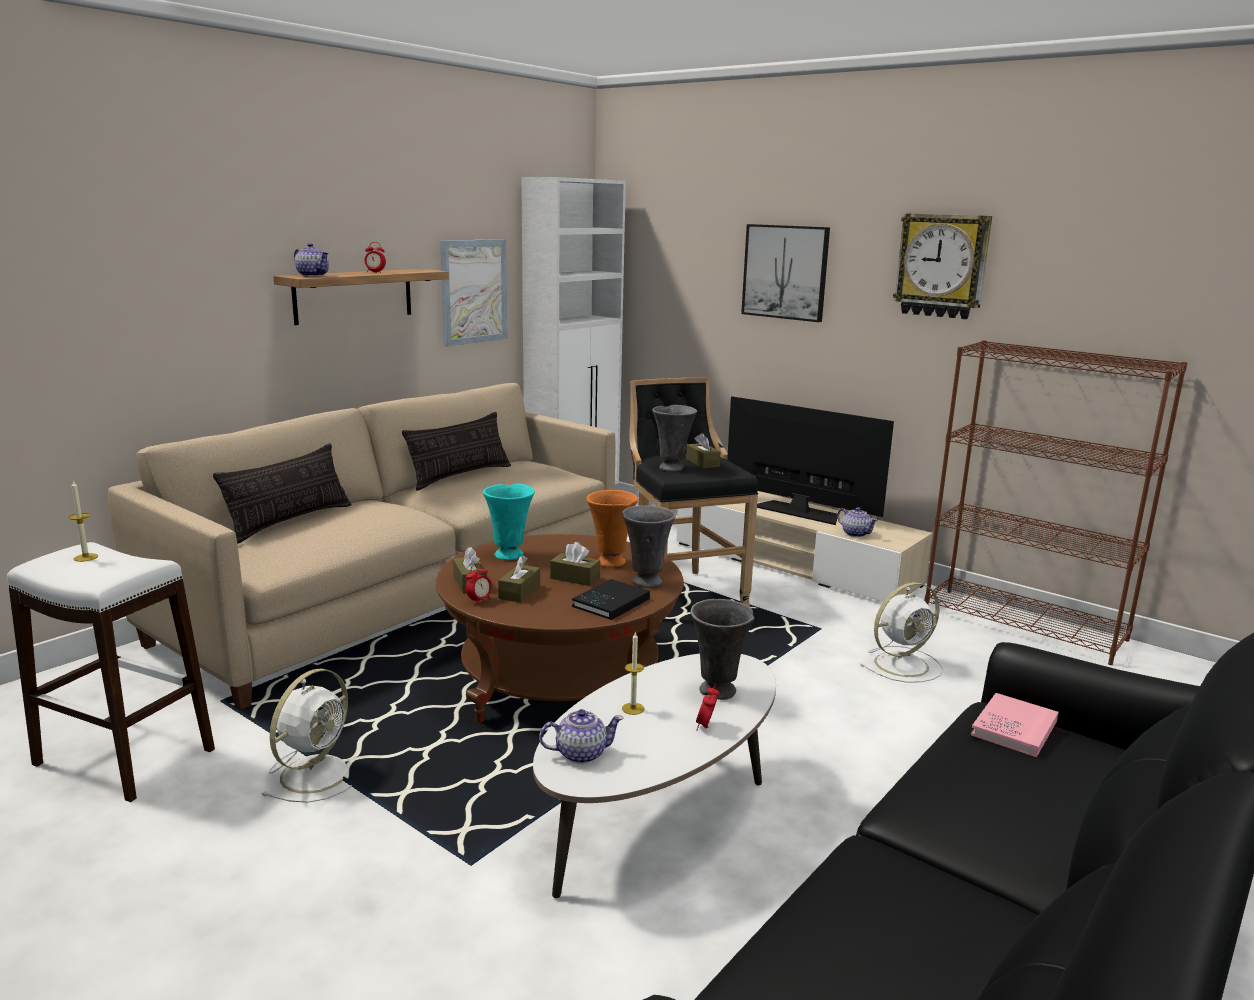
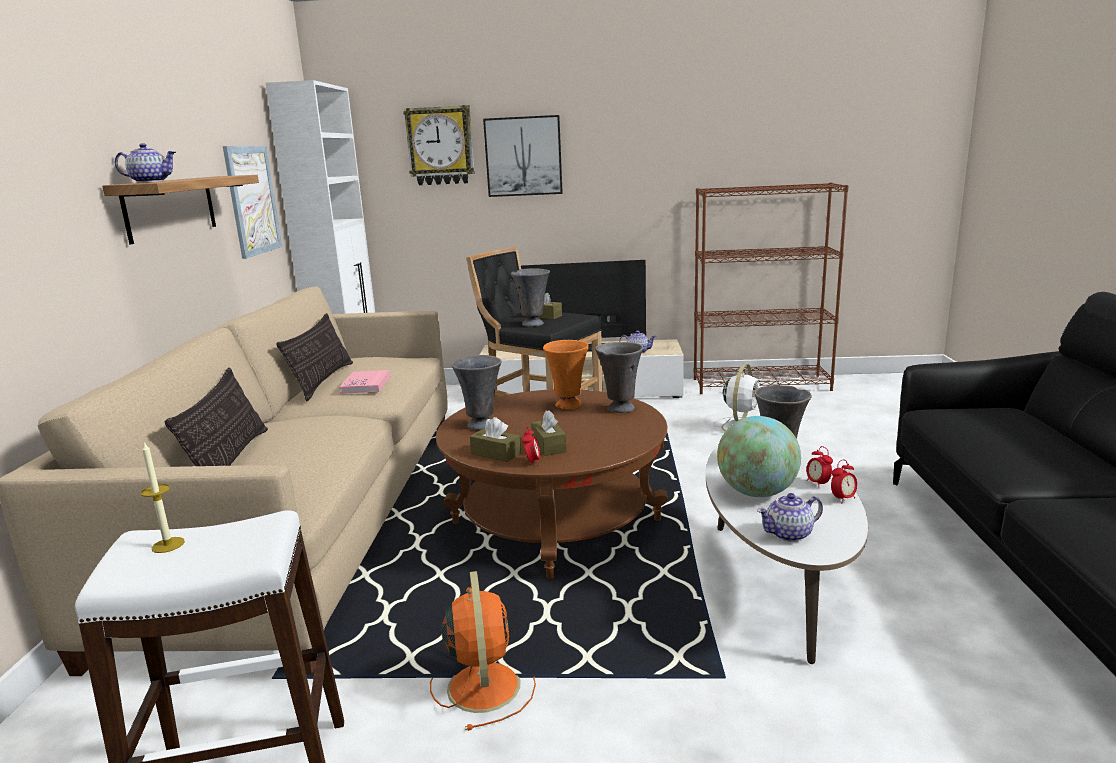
camera: 35 degrees left, 0 degrees up
white fan [261,669,352,803] -> orange fan [430,571,536,731]
alarm clock [365,242,386,273] -> alarm clock moved to [831,459,857,502]
turquoise vase [483,484,535,560] -> grey vase [452,355,501,430]
teapot [539,709,623,764] -> teapot turned 150 degrees counterclockwise [757,493,823,542]
brown tissue box [550,542,600,586] -> none
black book [572,579,650,620] -> none
candle [622,631,644,715] -> globe [717,416,801,497]
wall clock [893,213,992,319] -> wall clock moved to [403,105,475,185]
pink book [971,693,1059,757] -> pink book moved to [339,370,390,394]

